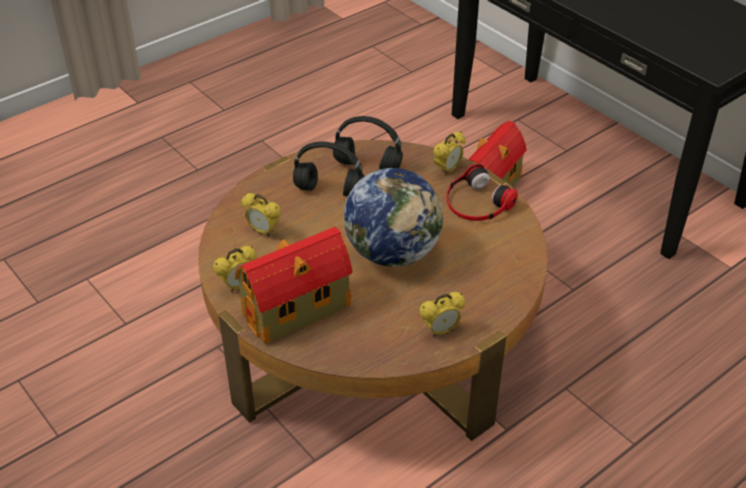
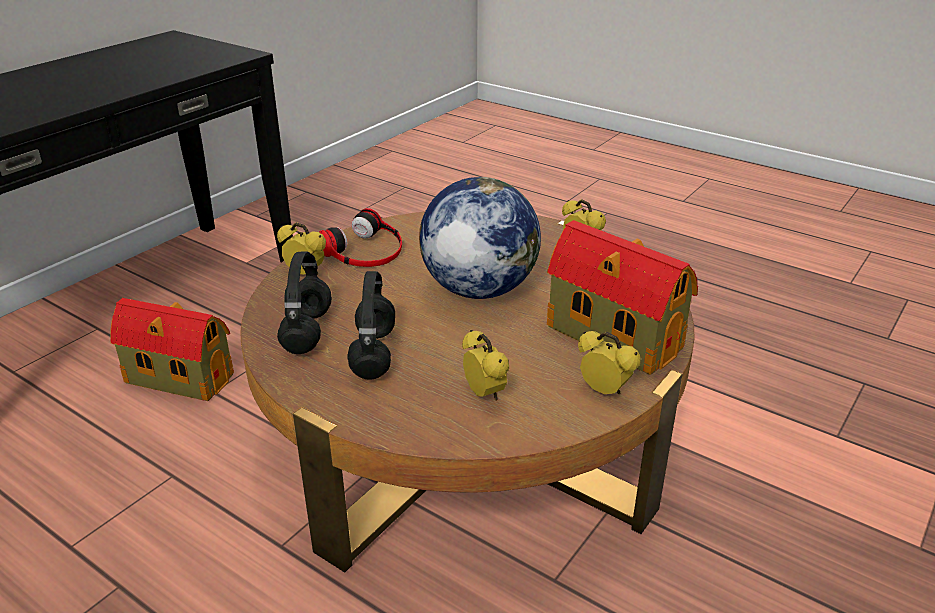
camera: 105 degrees left, 10 degrees down
alarm clock [241,193,281,236] -> alarm clock turned 45 degrees counterclockwise [462,330,509,401]

